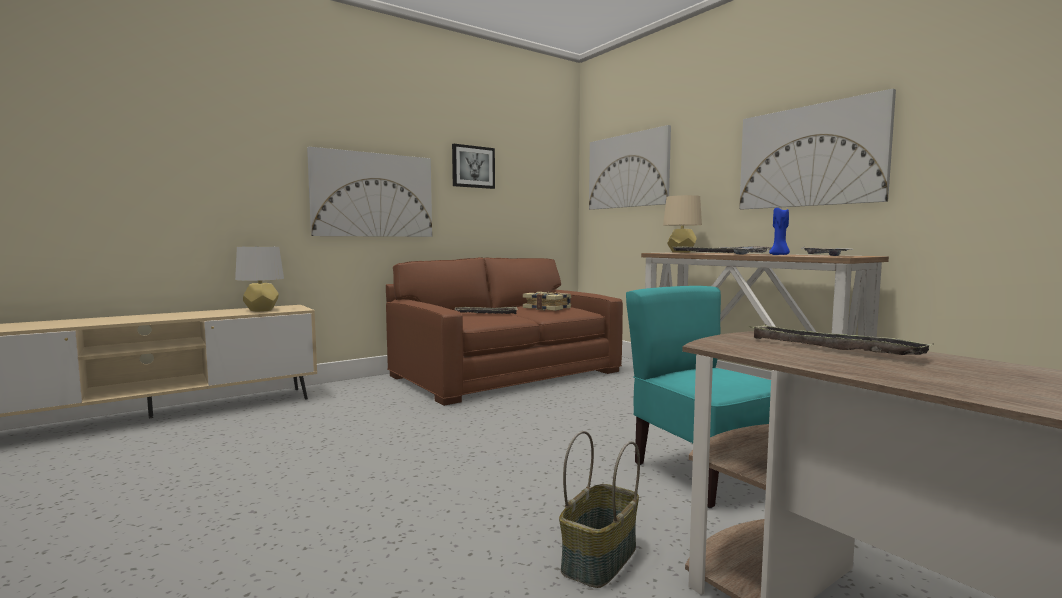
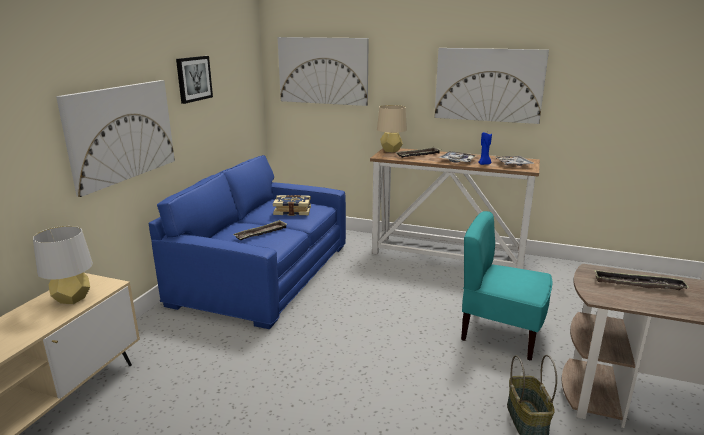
camera: 35 degrees left, 15 degrees up
brown sofa [386,257,623,406] -> blue sofa [149,155,346,329]

